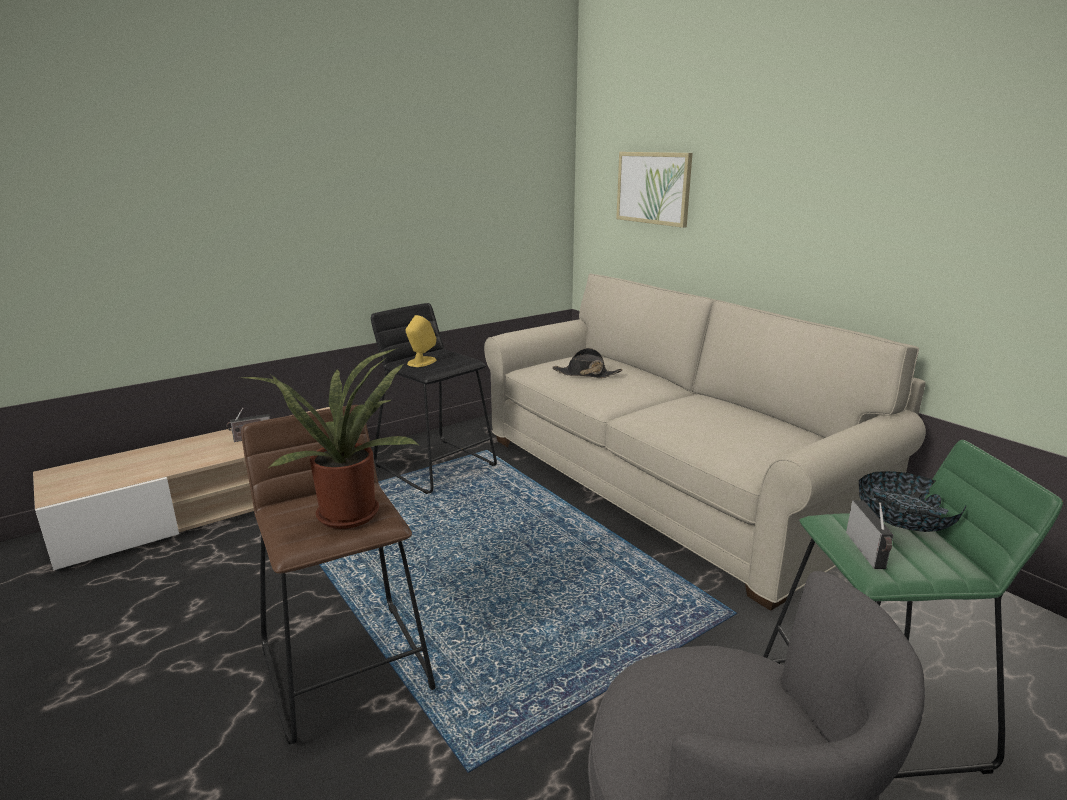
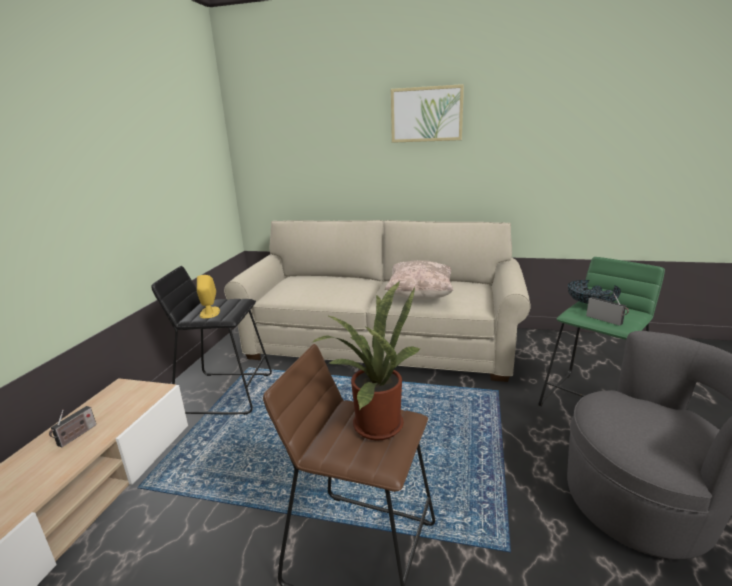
camera: 40 degrees left, 0 degrees up
black hat [552,348,622,378] -> none
picture [616,152,693,228] -> picture moved to [391,84,464,143]
none -> beige pillow [385,260,454,300]

